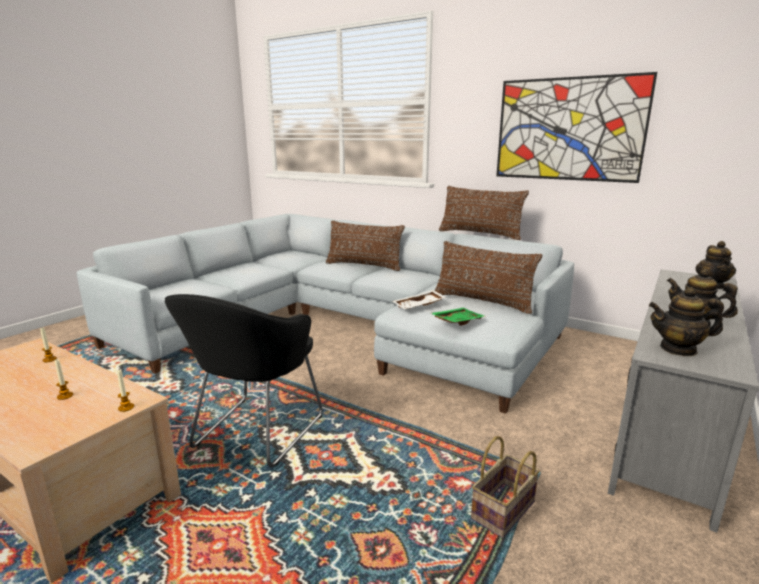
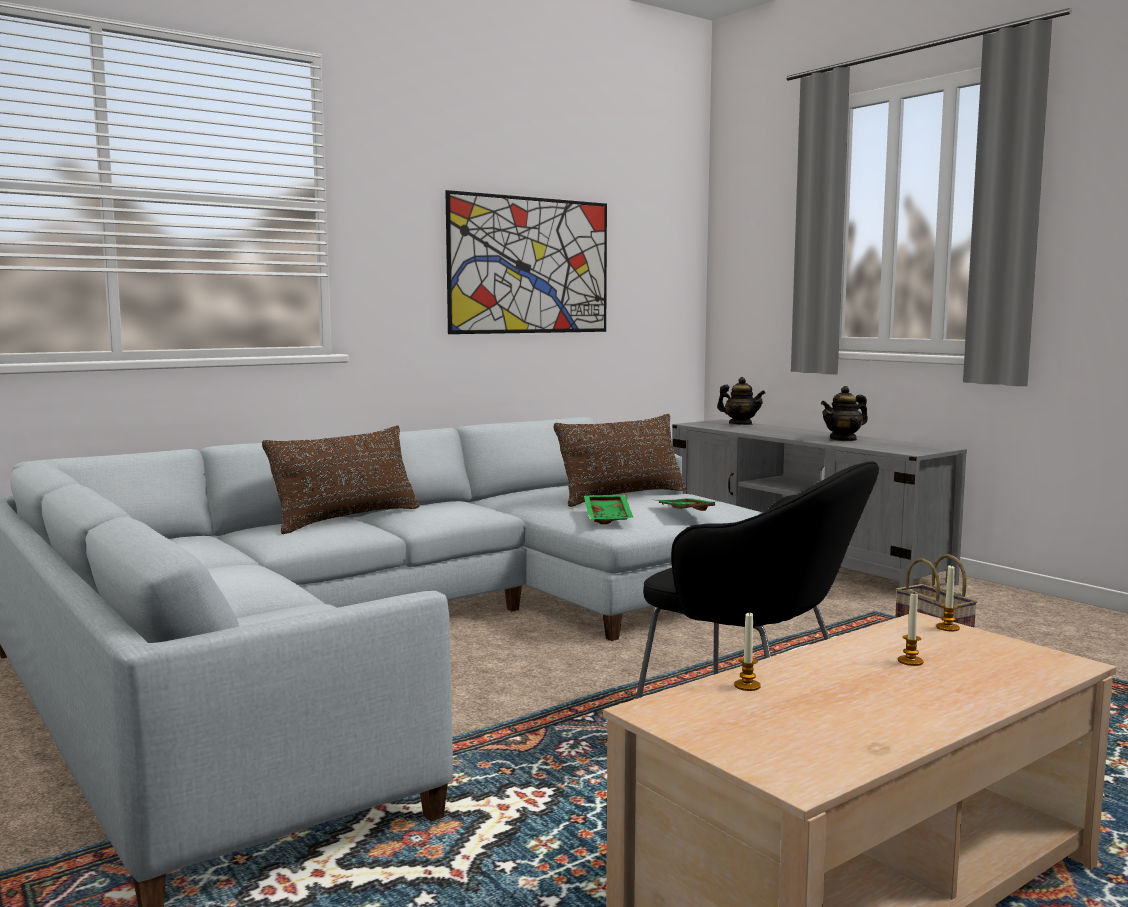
camera: 70 degrees left, 10 degrees down
white tray [393,290,446,309] -> green tray [584,495,634,524]
brown pillow [439,186,529,240] -> none
teapot [649,287,724,356] -> none

